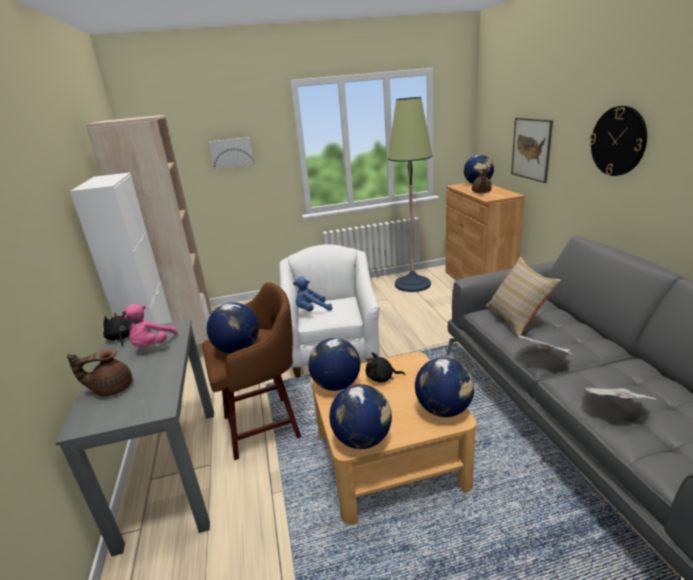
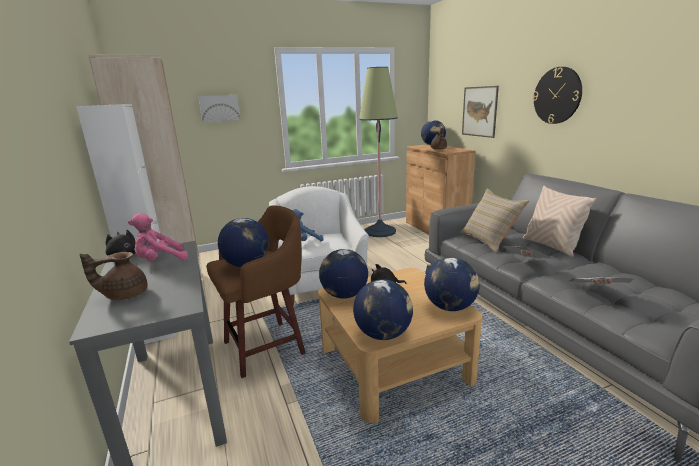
camera: 10 degrees left, 5 degrees down
pink plush toy [124,304,178,347] -> pink plush toy turned 60 degrees clockwise [128,213,188,261]
none -> beige pillow [523,186,596,257]

